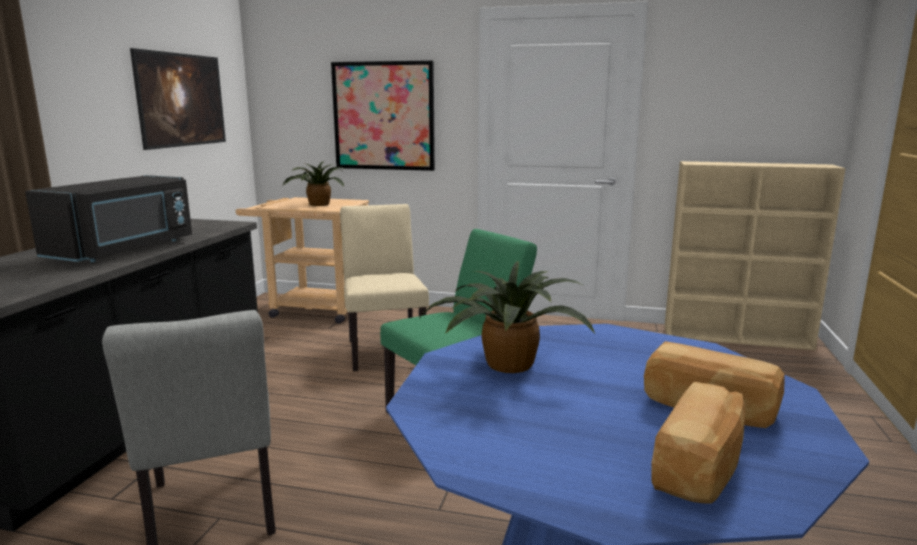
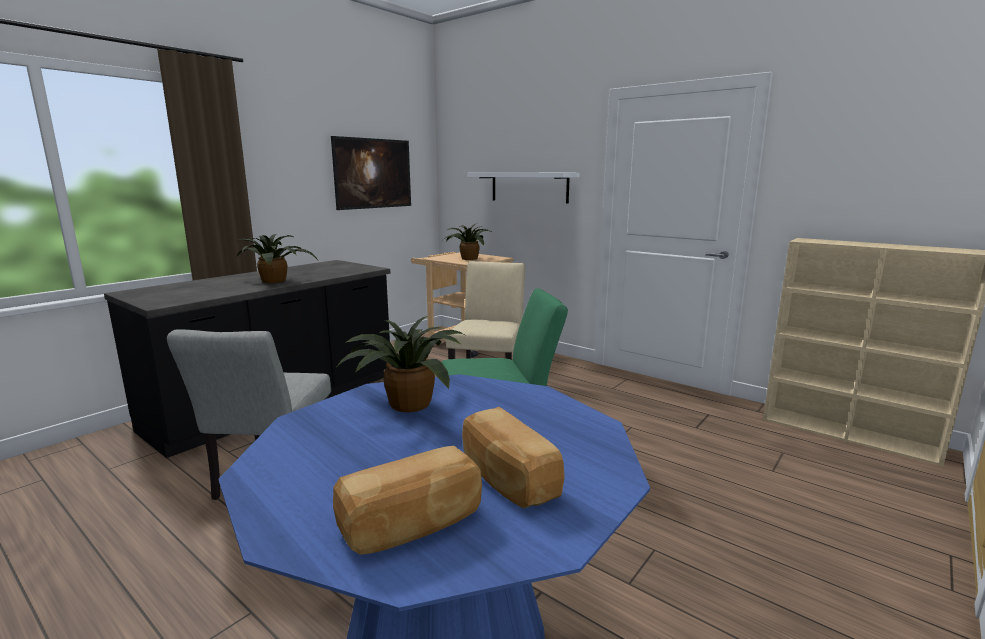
camera: 25 degrees right, 0 degrees up
black microwave [25,175,192,262] -> potted plant [237,234,318,283]
picture [331,60,435,171] -> white shelf [468,173,579,203]

